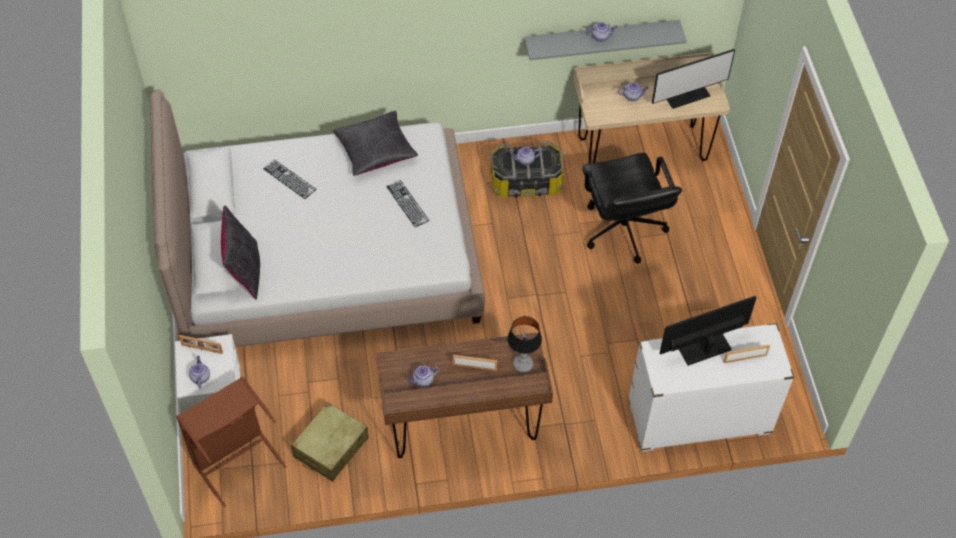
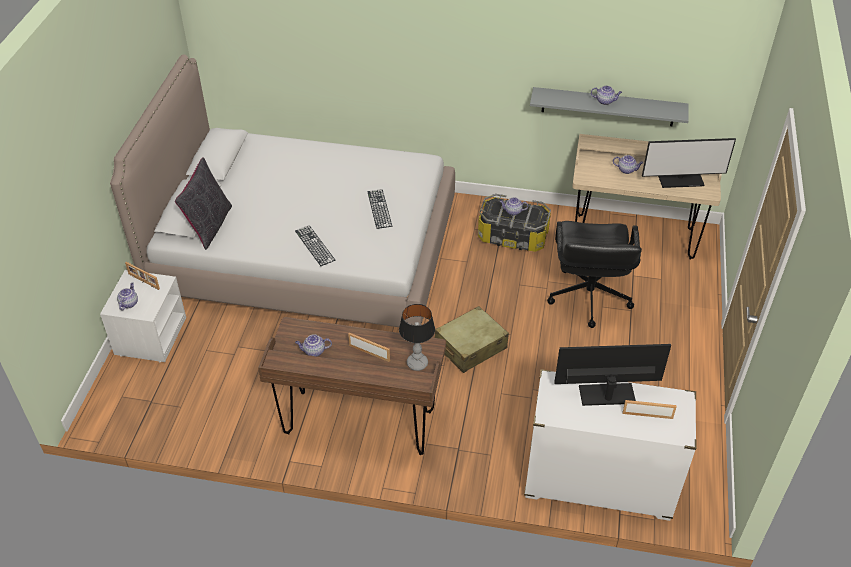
camera: 20 degrees right, 10 degrees down
brown laundry basket [176,376,287,507] -> none
keyboard [263,159,316,199] -> keyboard moved to [295,225,336,266]
beige suitcase [291,402,369,481] -> beige suitcase moved to [435,306,509,373]
black pillow [333,111,418,176] -> none

